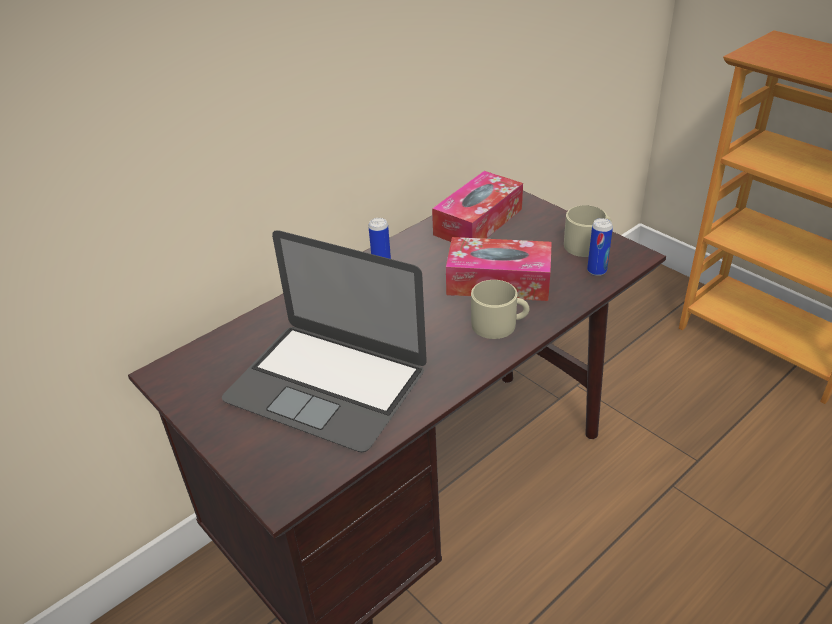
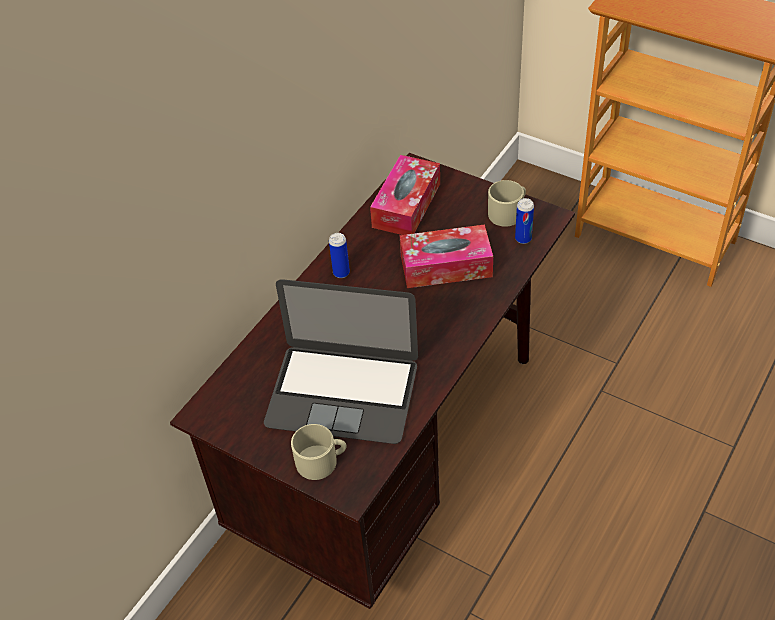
camera: 15 degrees left, 10 degrees up
beige mug [471,280,529,339] -> beige mug moved to [291,424,347,480]

